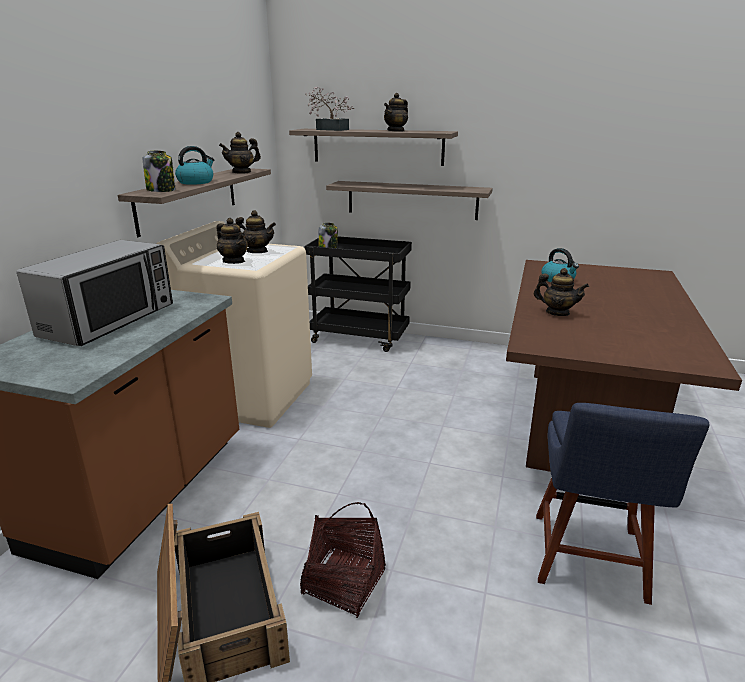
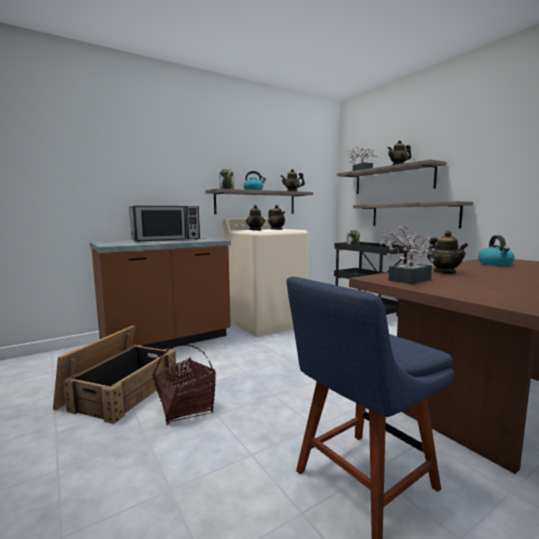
camera: 40 degrees right, 15 degrees down
none -> potted plant [379,226,434,284]

